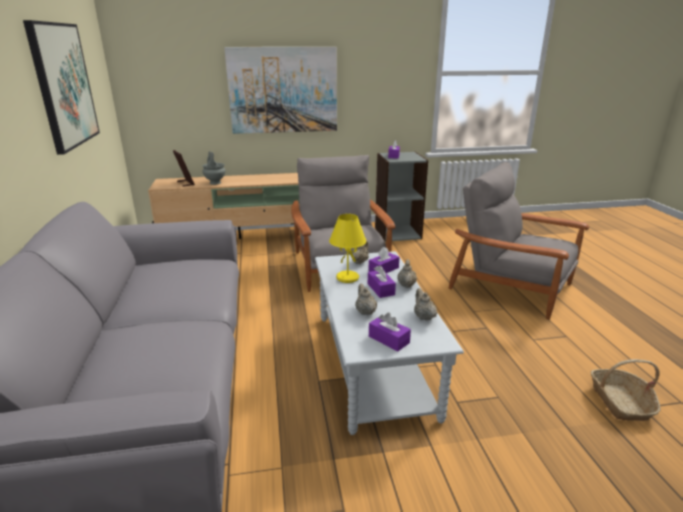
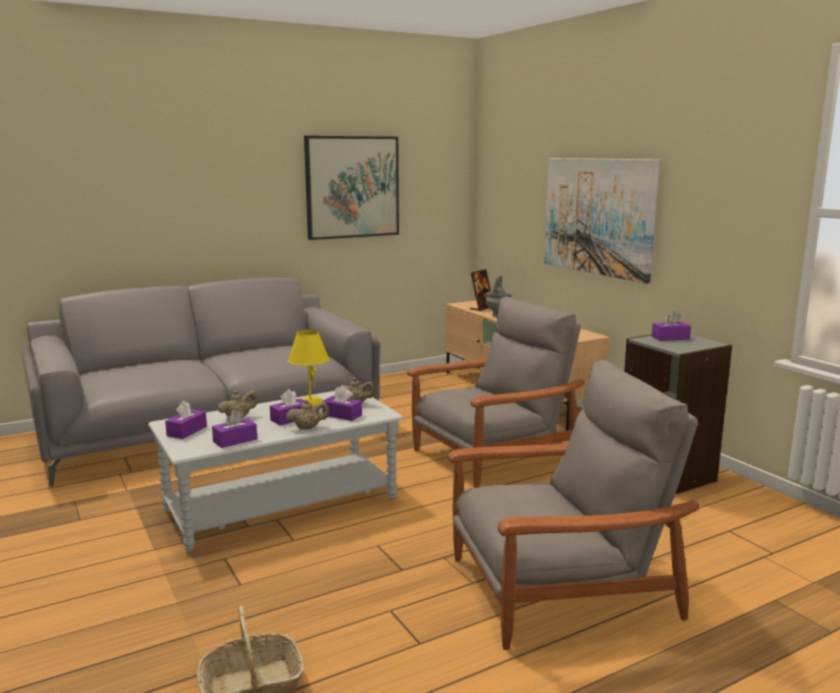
camera: 70 degrees right, 10 degrees down
beige teapot [414,288,437,321] -> purple tissue box [212,410,257,448]
grey armchair [449,162,589,320] -> grey armchair turned 60 degrees clockwise [447,360,699,650]

